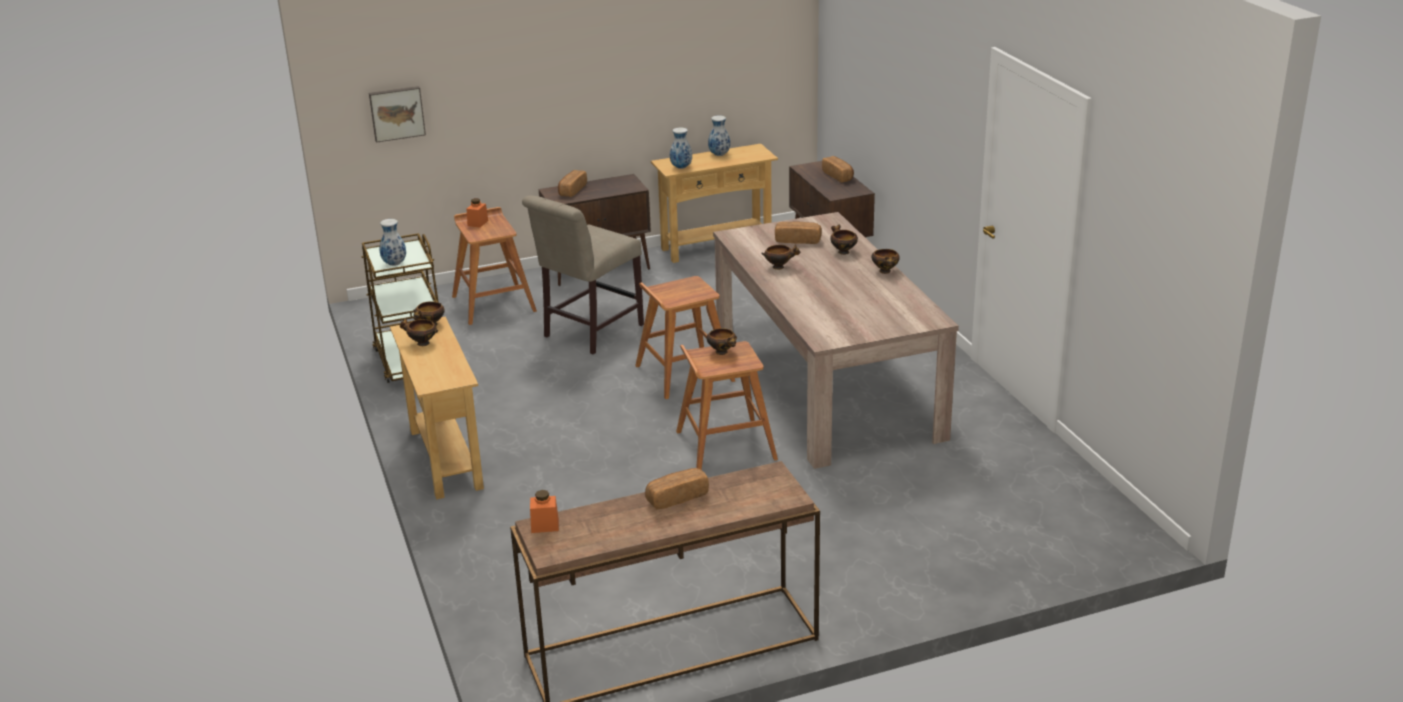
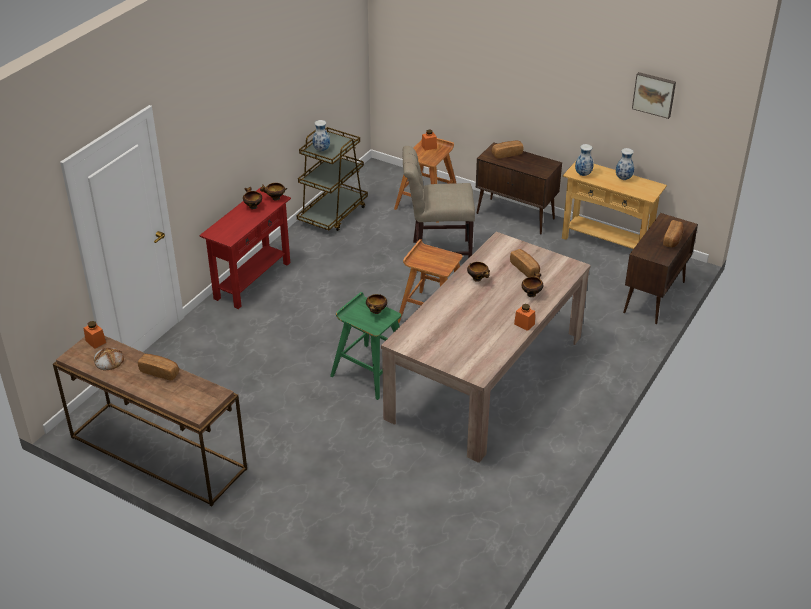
camera: 50 degrees right, 10 degrees up
picture [369,86,426,143] -> picture moved to [632,72,676,119]
beige console table [390,317,484,499] -> red console table [199,187,291,309]
brown stool [676,341,778,470] -> green stool [330,292,401,400]
bowl [871,249,900,274] -> orange jar [514,304,535,331]
none -> bread [94,348,124,370]

